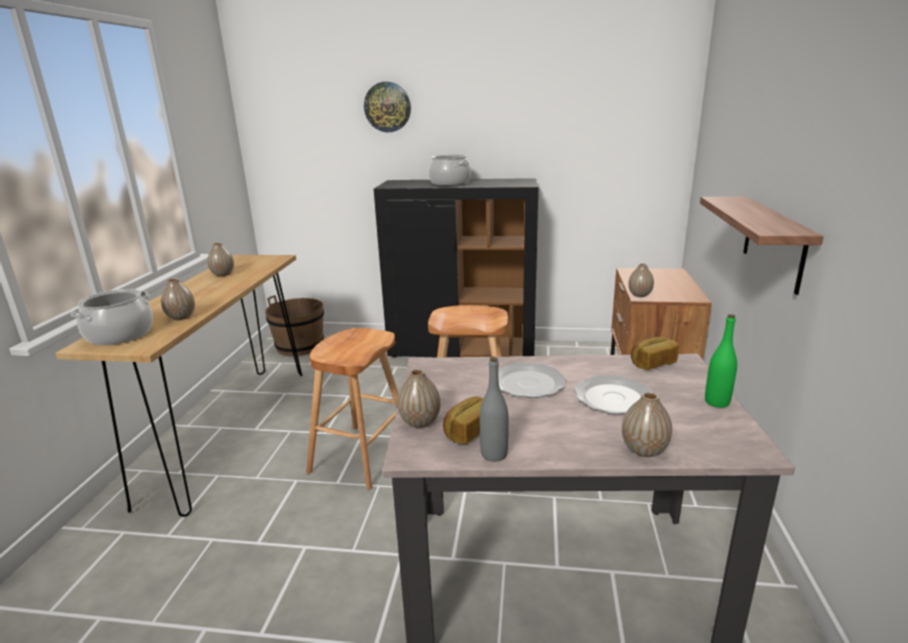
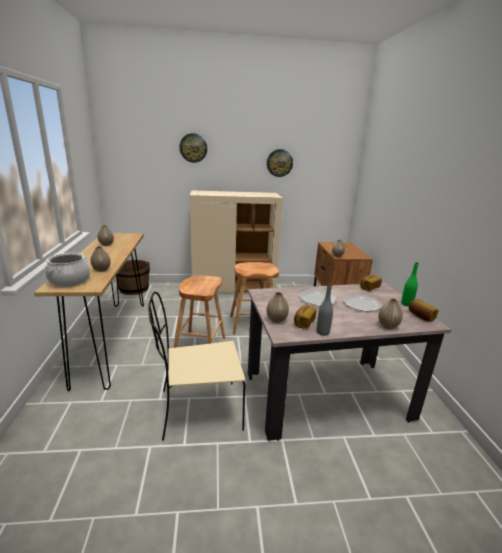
camera: 15 degrees left, 0 degrees up
black cabinet [374,178,538,358] -> beige cabinet [190,190,283,293]
cooking pot [428,154,471,186] -> none
shelf [700,196,824,295] -> none
none -> beige chair [148,292,245,441]
none -> wall clock [267,149,293,177]
none -> bread [409,299,438,322]

